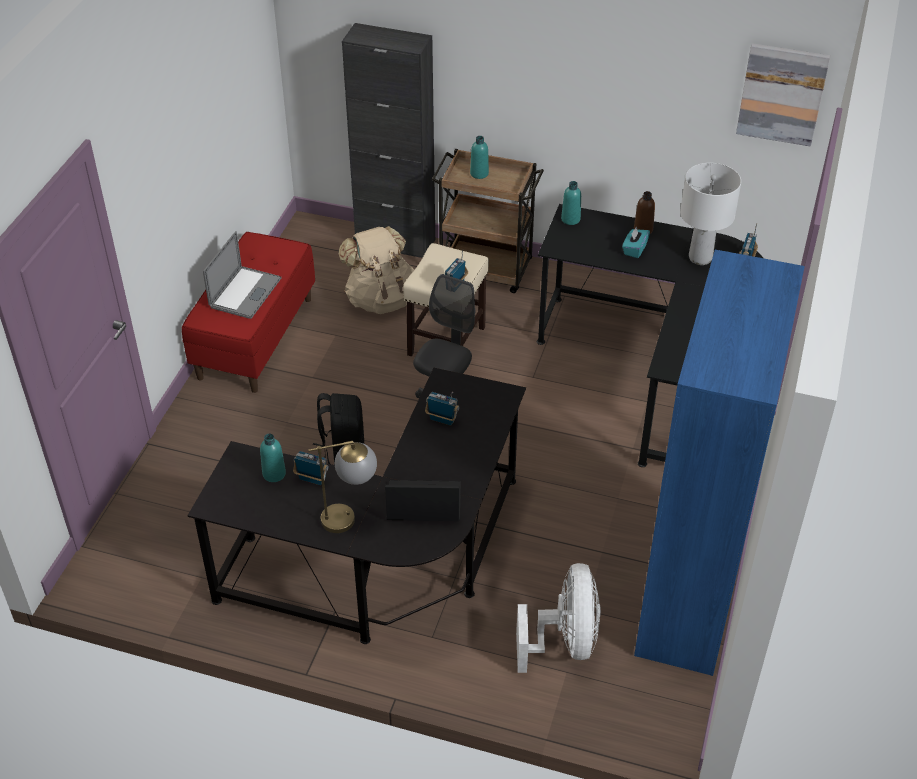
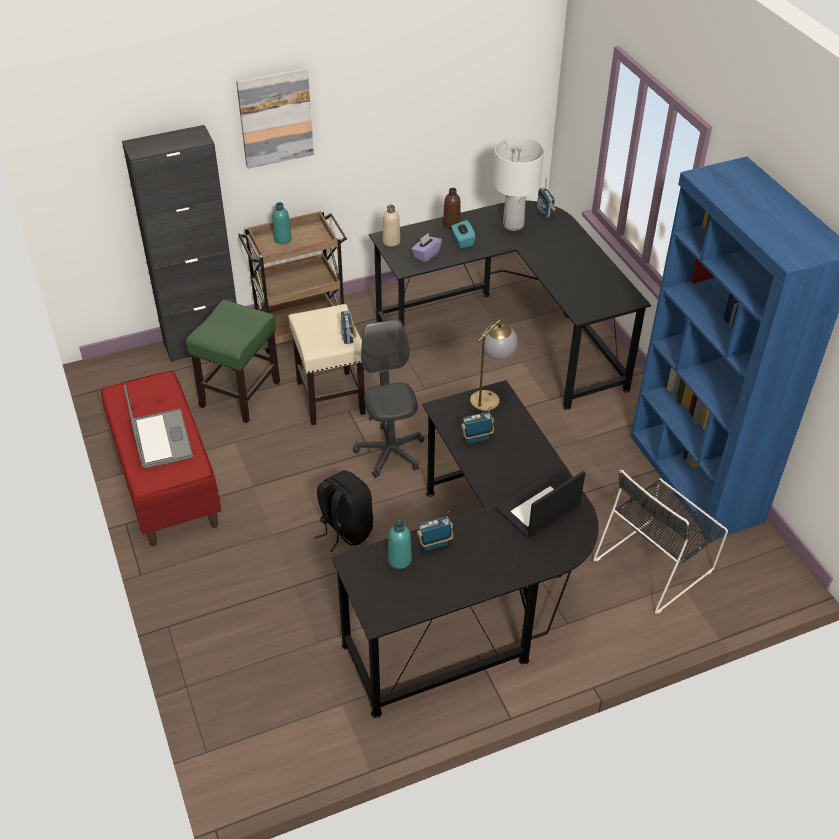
camera: 40 degrees left, 0 degrees up
table lamp [308,441,377,533] -> table lamp moved to [470,320,518,413]
beige backpack [338,226,414,314] -> green stool [186,300,280,423]
white fan [516,563,601,673] -> black chair [593,470,728,614]
turquoise bottle [561,181,581,225] -> beige bottle [382,205,400,246]
picture [736,43,831,147] -> picture moved to [236,67,314,169]
none -> purple tissue box [411,233,442,262]

